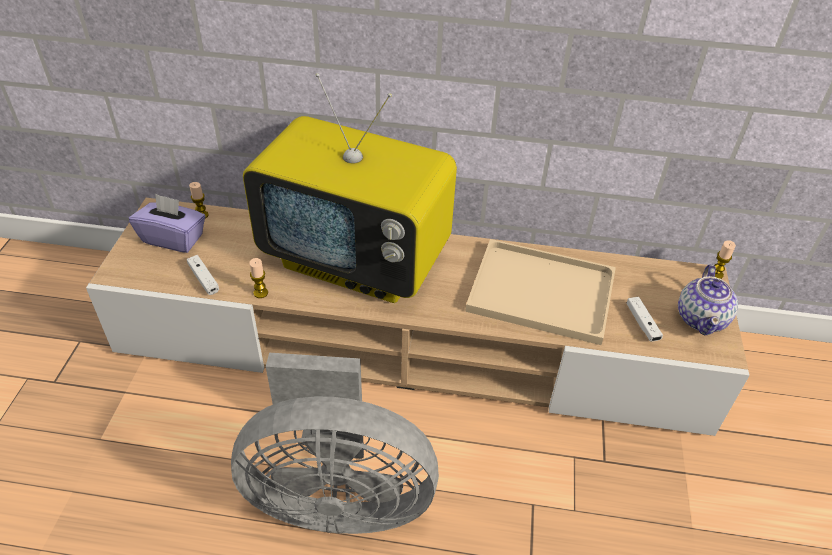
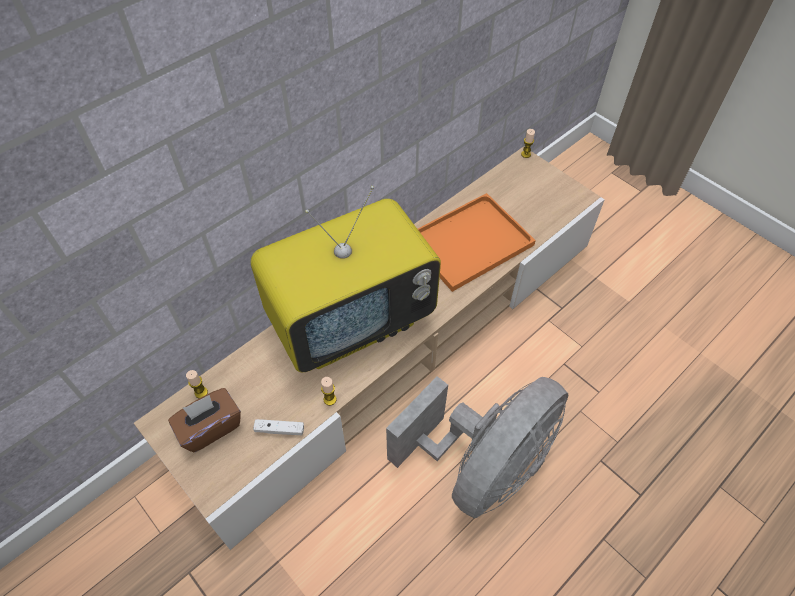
camera: 50 degrees left, 10 degrees up
purple tissue box [129,193,205,253] -> brown tissue box [168,388,241,452]
beige tray [465,239,616,345] -> orange tray [418,193,536,292]
white game controller [626,297,663,341] -> none
teapot [678,264,738,335] -> none

